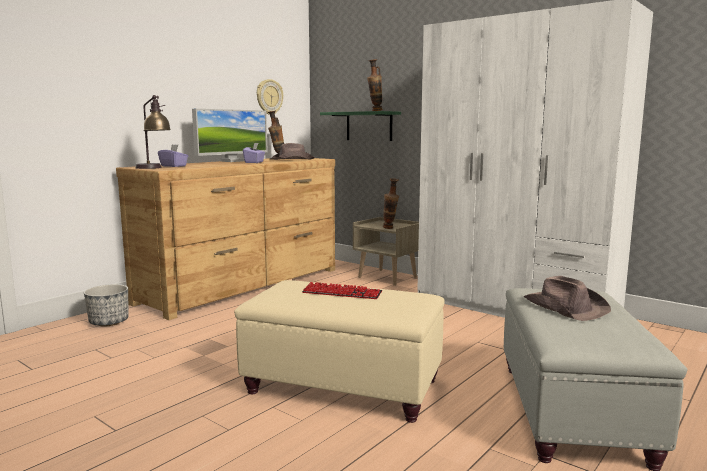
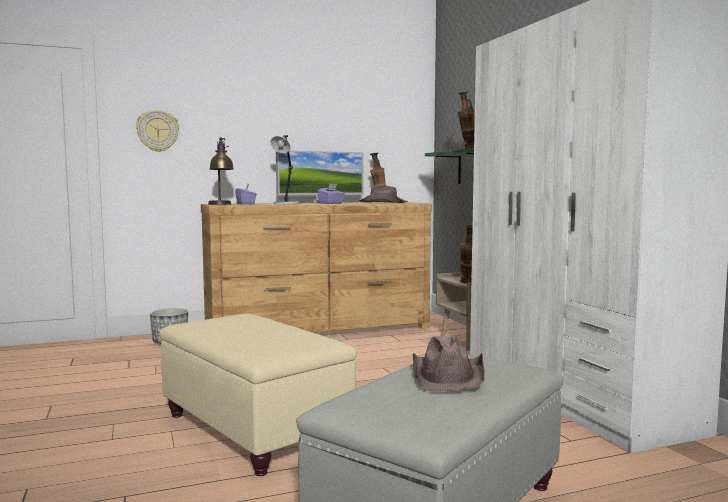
camera: 30 degrees right, 5 degrees down
wall clock [257,79,283,115] -> wall clock moved to [136,110,179,152]
keyboard [302,282,382,299] -> none
none -> grey table lamp [270,135,299,204]

